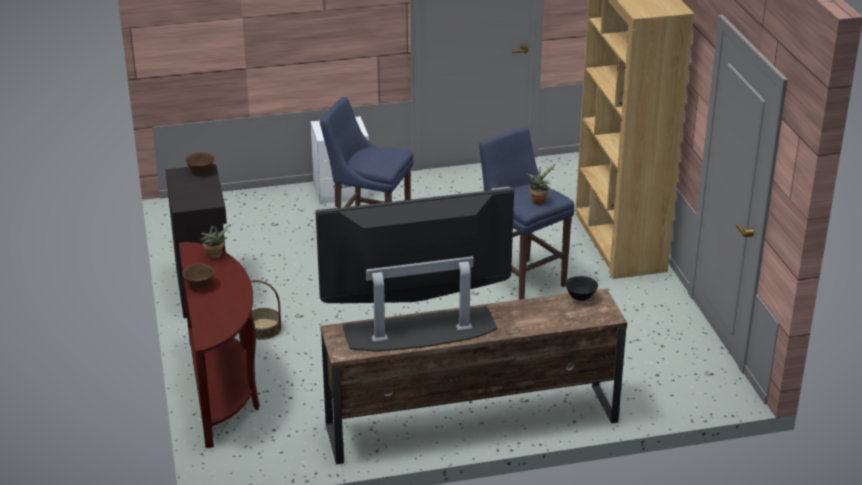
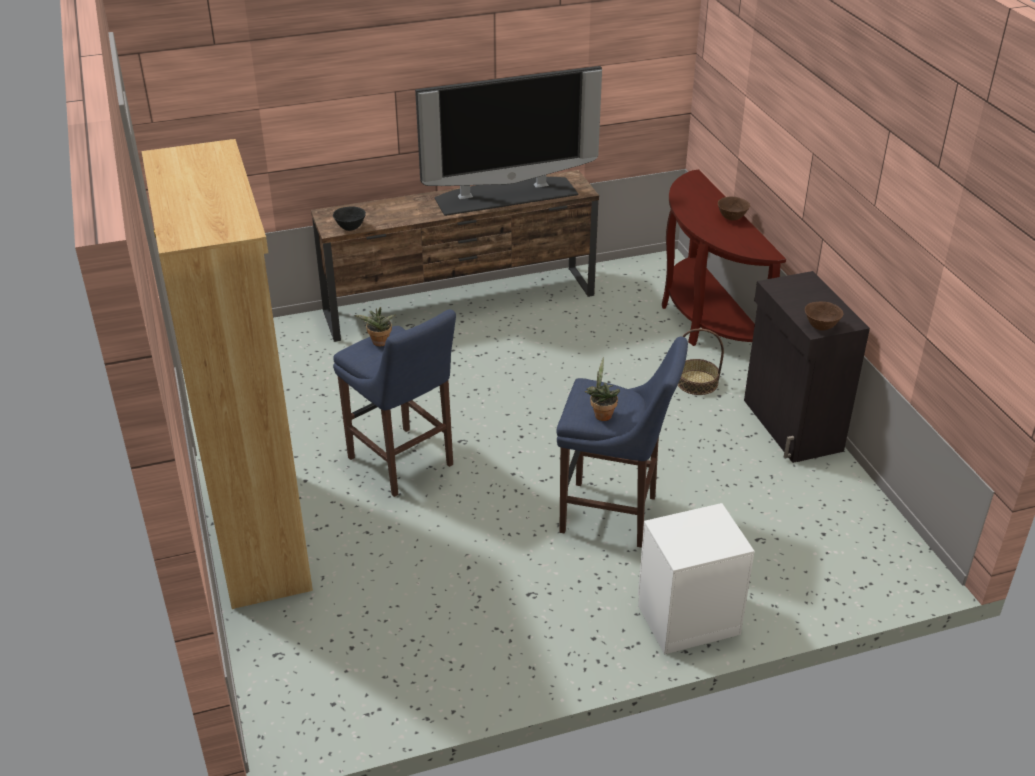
camera: 175 degrees right, 5 degrees up
potted plant [200,226,228,259] -> potted plant moved to [584,357,620,421]

